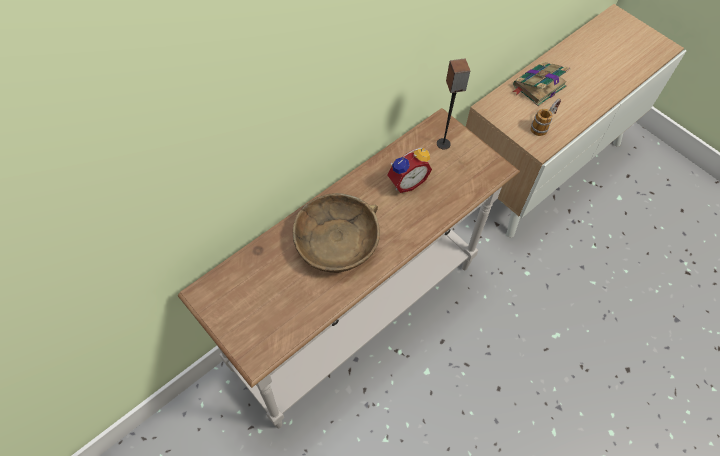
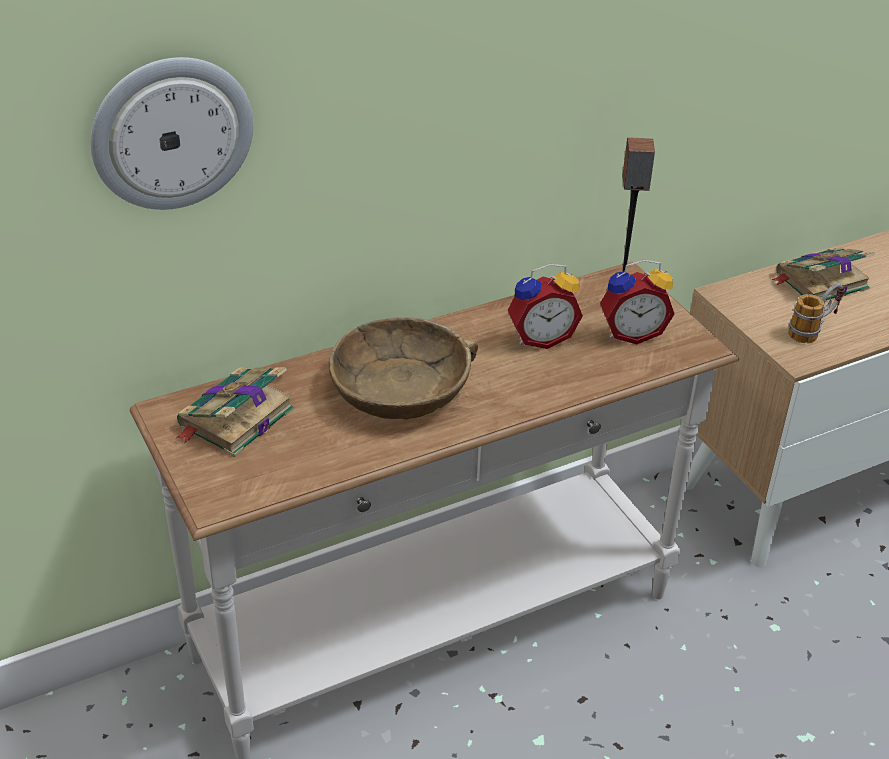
camera: 15 degrees right, 20 degrees down
none -> wall clock [90,57,254,210]
none -> book [176,367,294,457]
none -> alarm clock [600,259,674,344]

